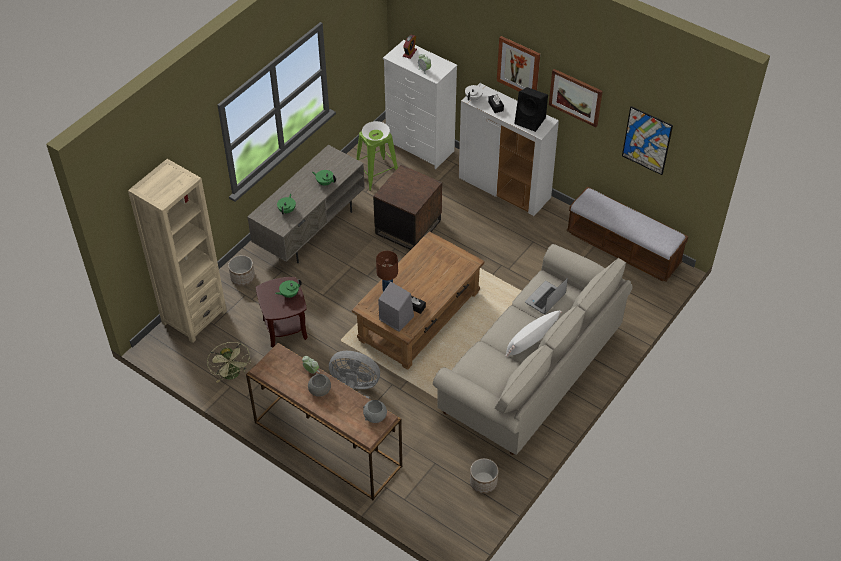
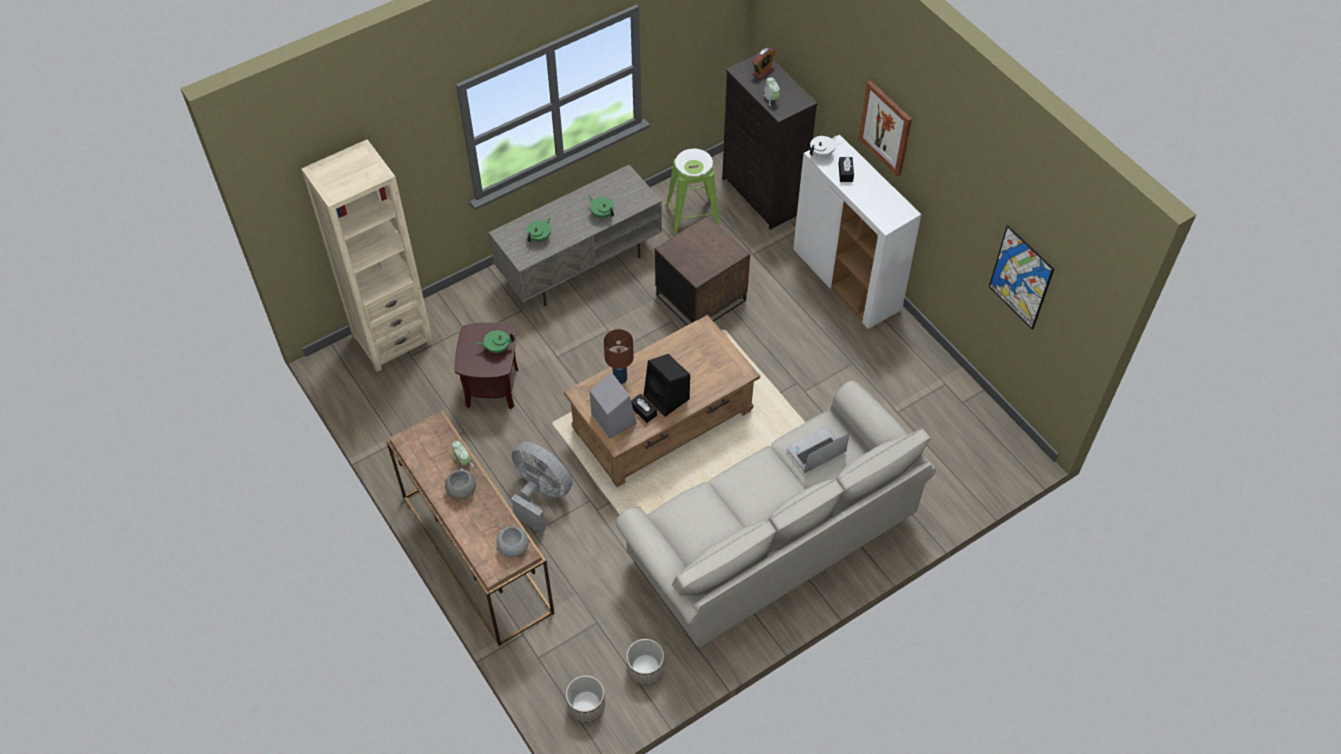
camera: 20 degrees right, 5 degrees up
green fan [207,342,251,383] -> none
planter [228,255,255,286] -> planter moved to [566,675,605,723]
white dresser [383,40,457,169] -> black dresser [722,54,818,230]
white pillow [505,311,562,357] -> none
black speaker [514,87,548,132] -> black speaker moved to [644,354,690,417]
picture [549,69,603,127] -> none
bench [566,187,689,282] -> none

